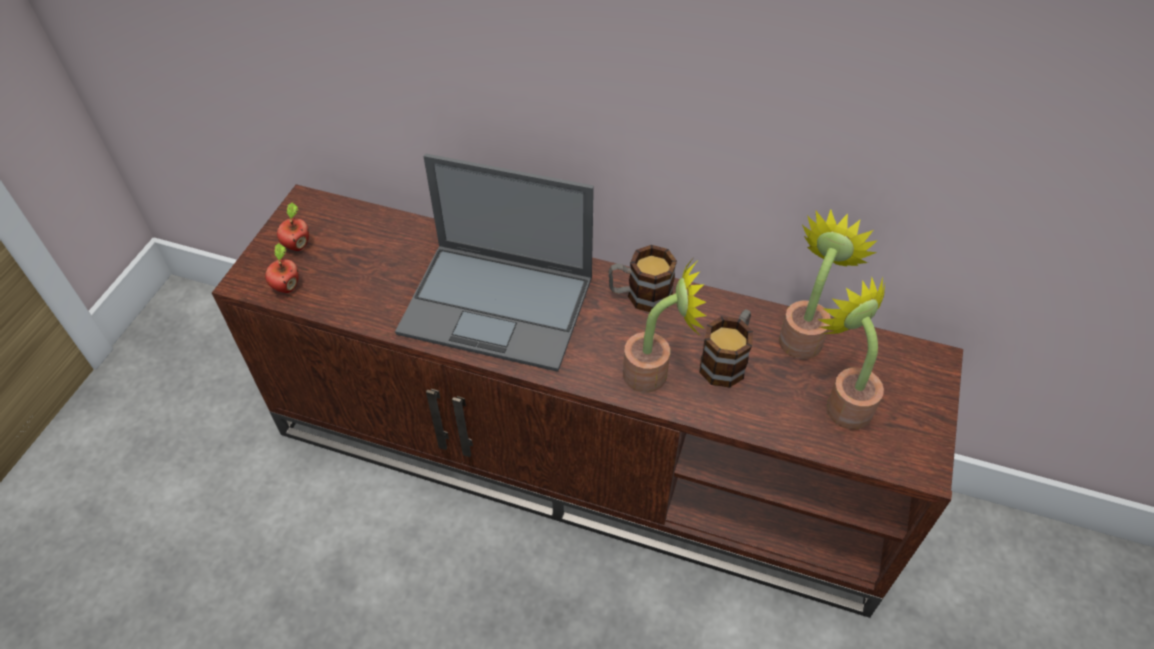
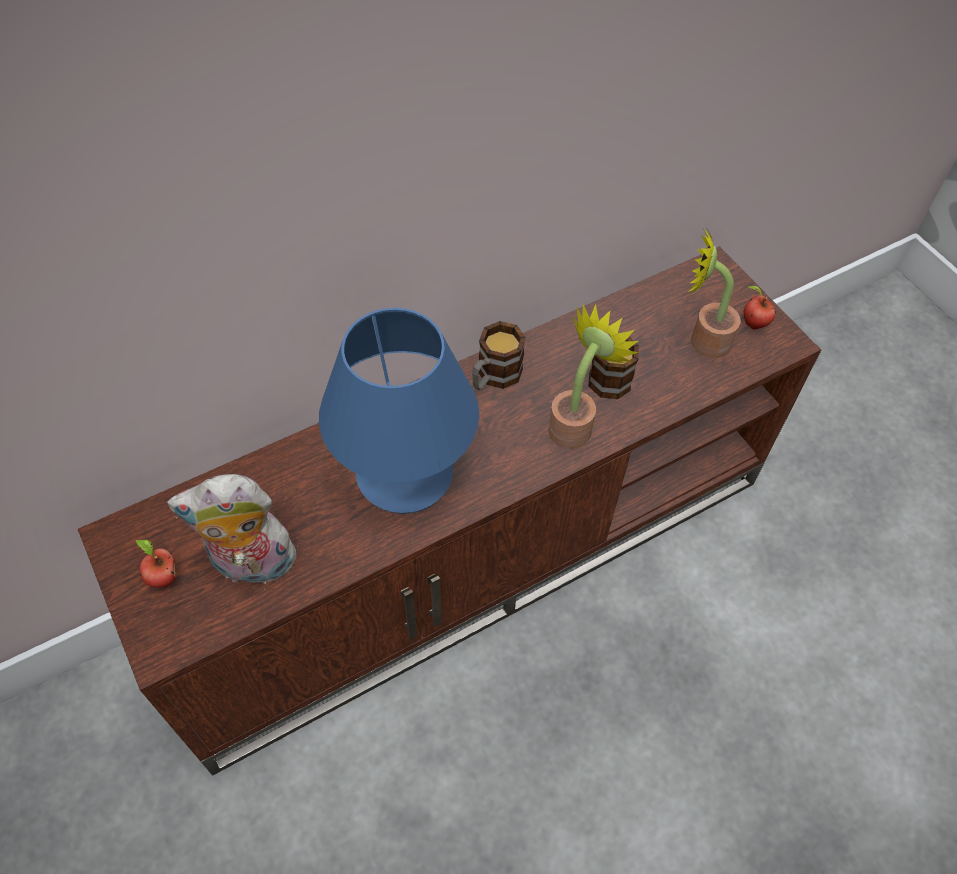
camera: 50 degrees left, 5 degrees up
apple [265,243,299,293] -> apple moved to [743,286,776,330]
laptop [395,153,594,372] -> blue table lamp [319,308,479,514]
potted plant [779,209,878,359] -> none
none -> plush toy [167,474,302,590]

